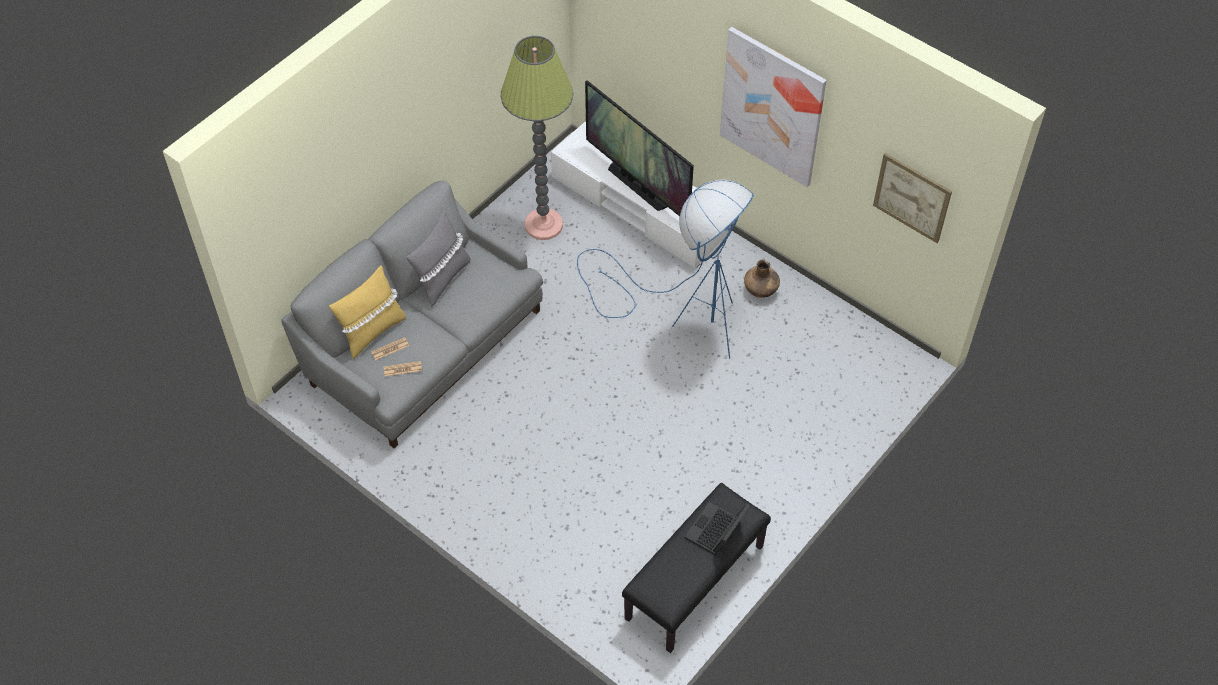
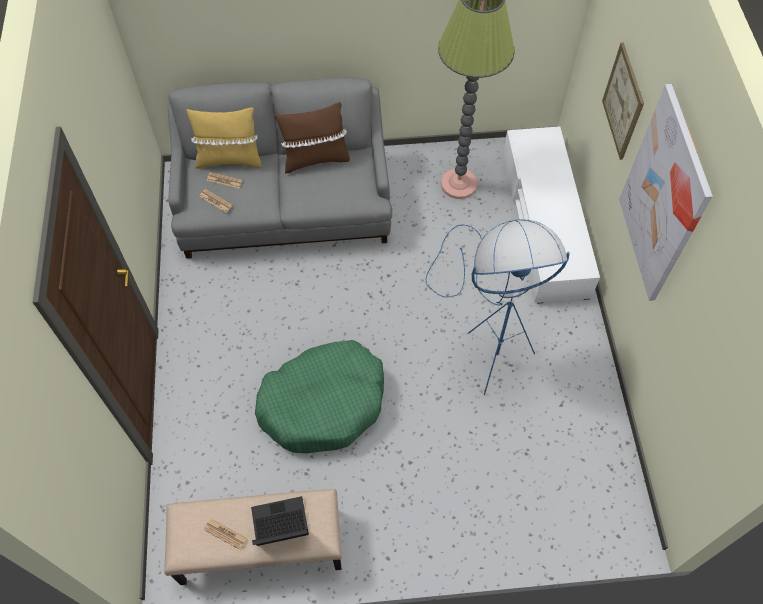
camera: 45 degrees right, 5 degrees up
grey pillow [406,211,471,307] -> brown pillow [276,102,350,174]
television [585,80,694,216] -> none
black bench [622,483,771,653] -> beige bench [164,489,342,585]
brown vase [744,259,780,298] -> none
picture [873,153,952,243] -> picture moved to [602,42,644,160]
none -> newspaper [204,519,247,550]
none -> green dog bed [255,340,384,453]

